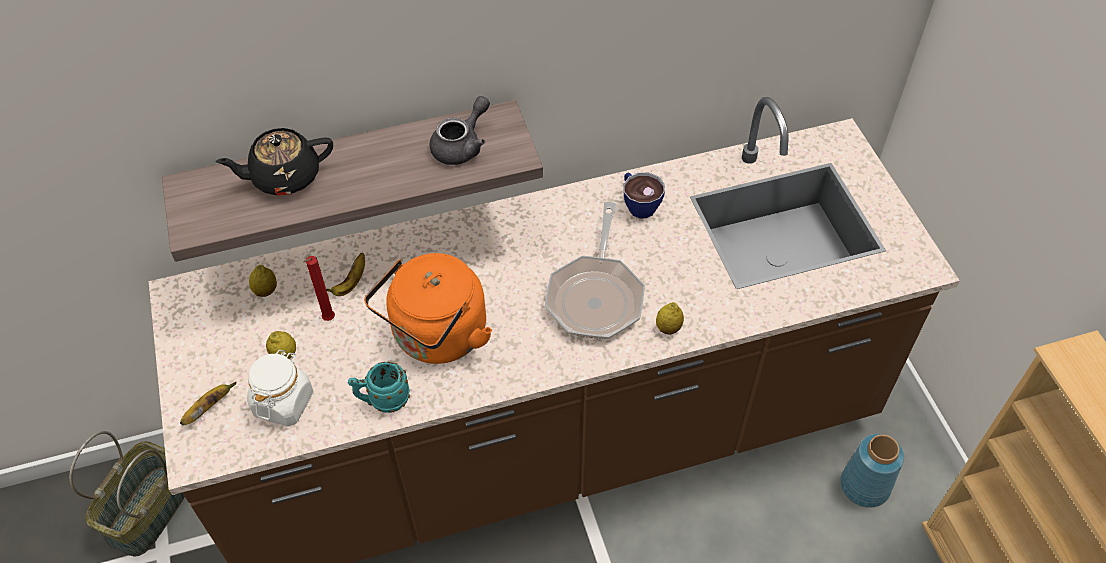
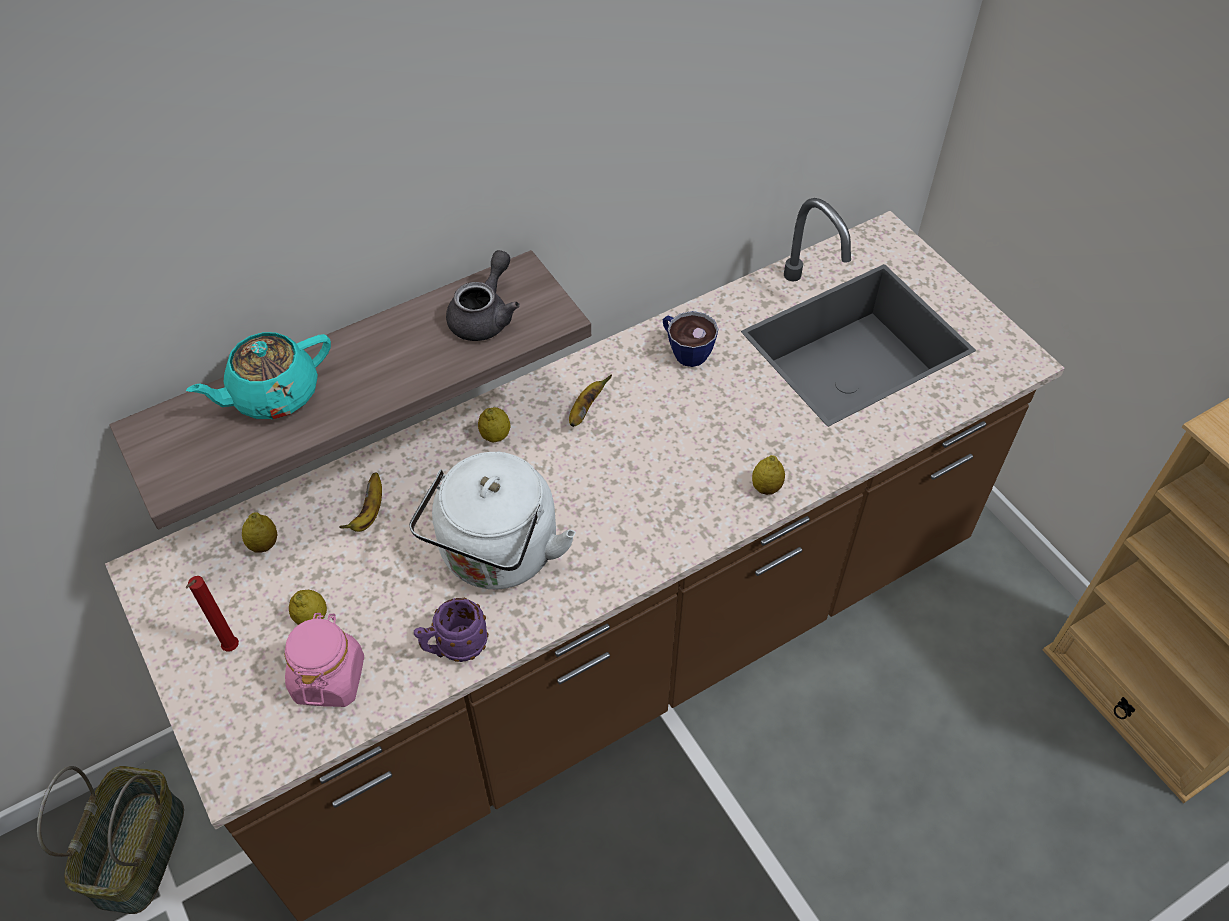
camera: 15 degrees left, 0 degrees up
banana [180,382,237,425] -> banana moved to [569,374,612,427]
black teapot [215,128,333,196] -> turquoise teapot [186,332,331,419]
white jar [247,350,313,426] -> pink jar [284,613,364,707]
red candle [304,256,335,321] -> red candle moved to [186,576,239,652]
turquoise mug [348,362,410,413] -> purple mug [414,598,488,662]
orange kettle [364,253,492,364] -> white kettle [409,452,576,589]
frying pan [545,202,645,339] -> none
blue vase [840,434,904,508] -> none
none -> lemon [478,407,511,442]

